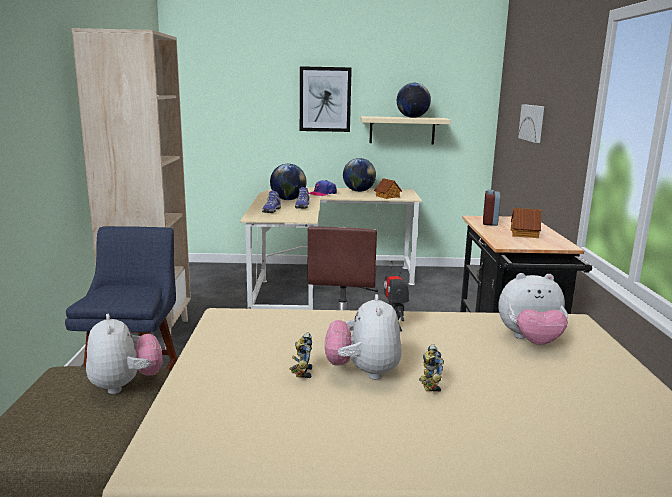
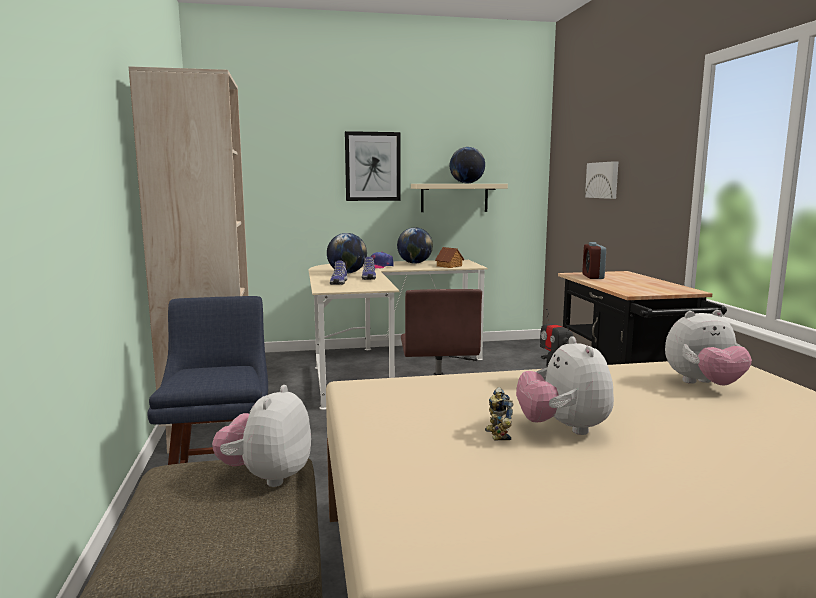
camera: 10 degrees left, 5 degrees down
plush toy [86,314,163,394] -> plush toy turned 135 degrees counterclockwise [212,385,311,487]
toy robot [419,344,444,391] -> none
toy house [511,208,541,238] -> none

